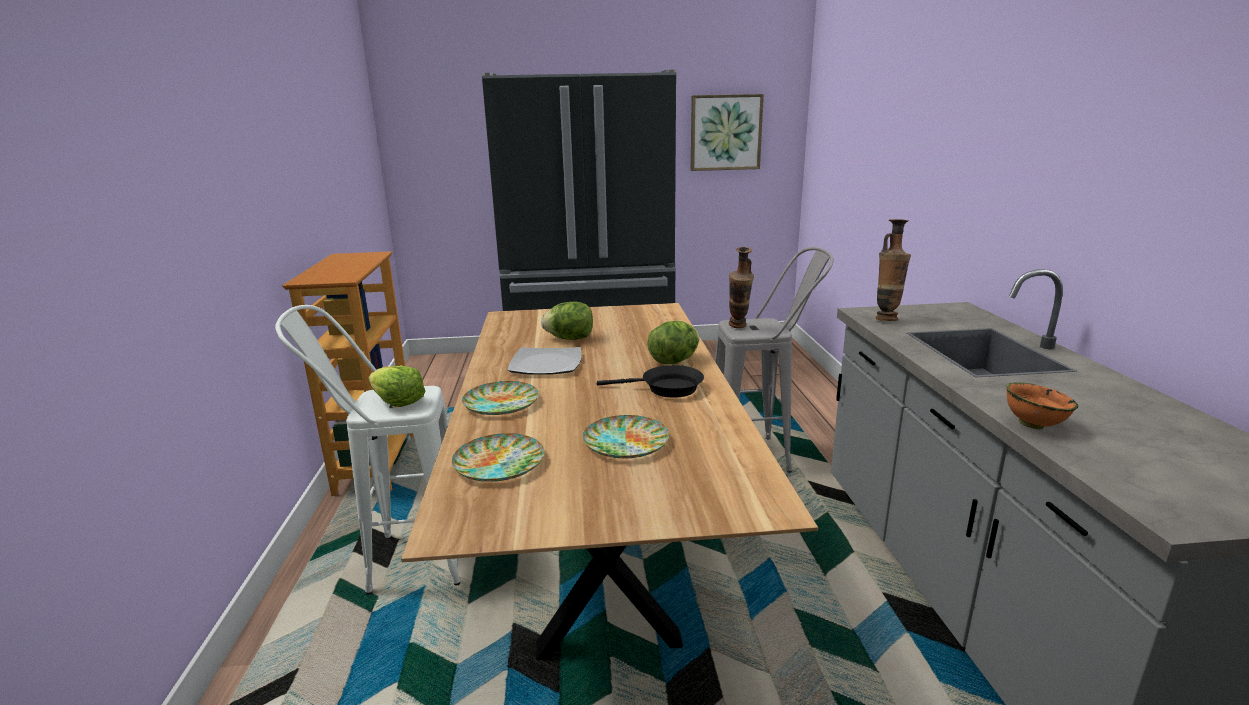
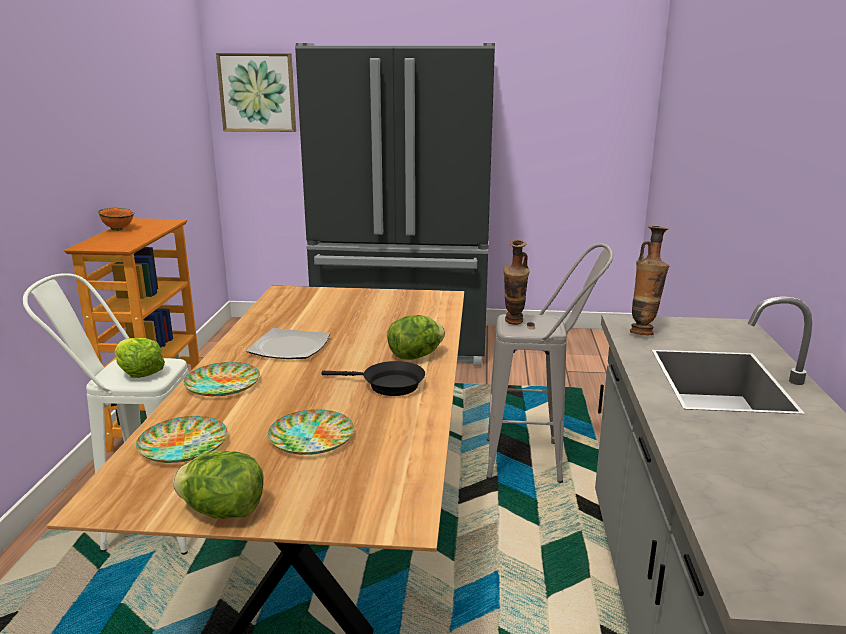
camera: 10 degrees right, 0 degrees up
lettuce [541,302,593,340] -> lettuce moved to [173,451,263,519]
picture [691,94,764,171] -> picture moved to [216,53,296,132]
orange bowl [1006,383,1079,430] -> orange bowl moved to [98,208,134,231]

